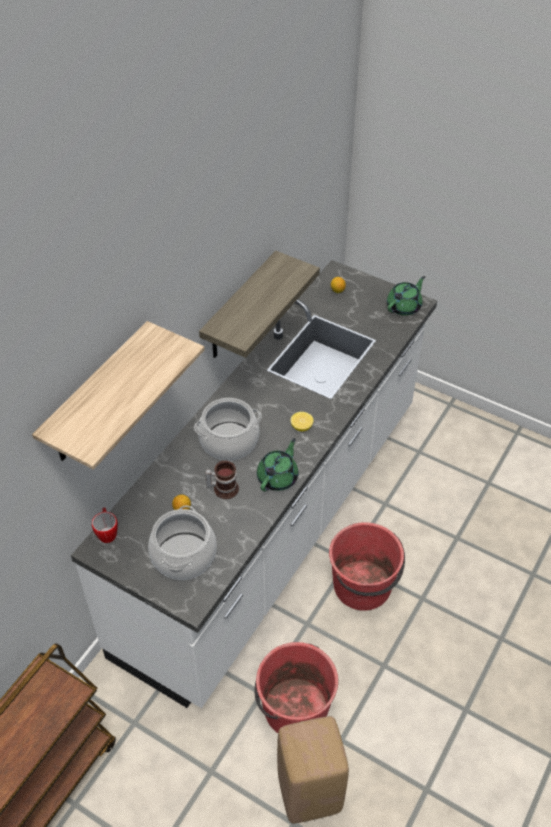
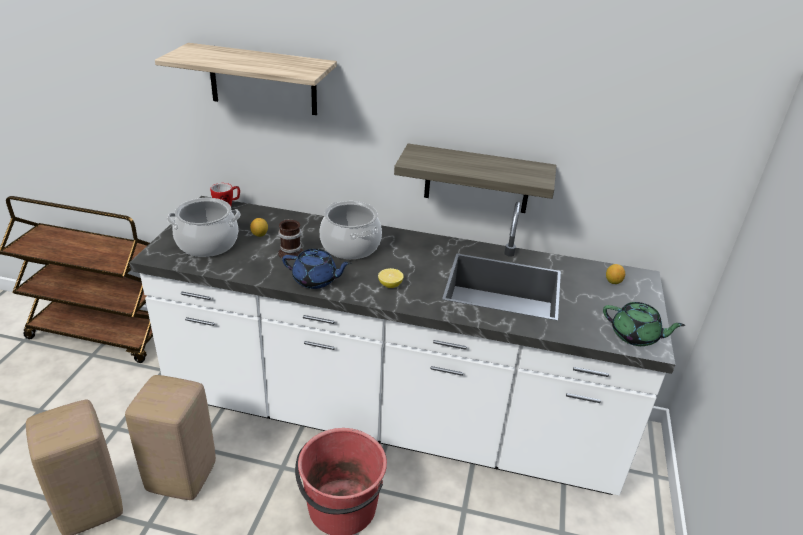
camera: 70 degrees right, 15 degrees down
red bucket [255,642,338,733] -> beige stool [125,375,216,500]
green teapot [257,438,298,491] -> blue teapot [282,249,351,289]

